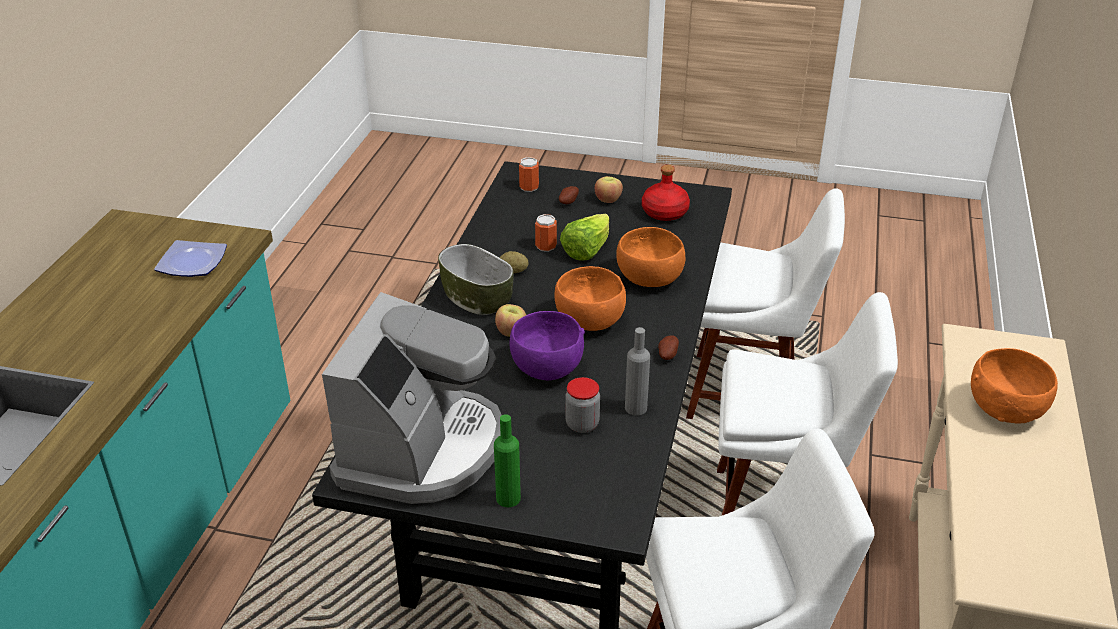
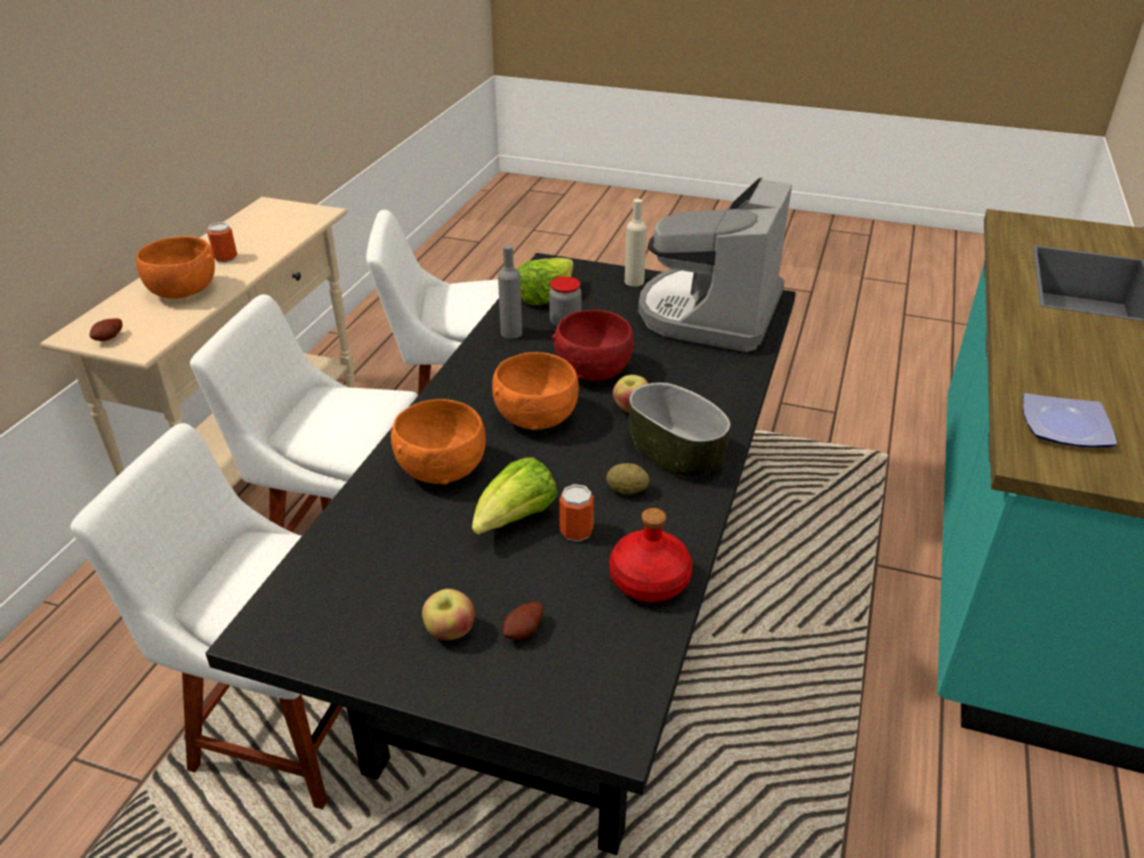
camera: 175 degrees left, 0 degrees up
green bottle [494,414,521,507] -> beige bottle [625,199,647,287]
purple bowl [510,311,585,380] -> red bowl [552,310,634,381]
can [519,157,539,192] -> can moved to [207,222,237,263]
red bottle [642,165,690,221] -> red bottle moved to [609,508,692,603]
potato [658,335,679,360] -> potato moved to [90,318,122,341]
none -> lettuce [517,258,574,305]

